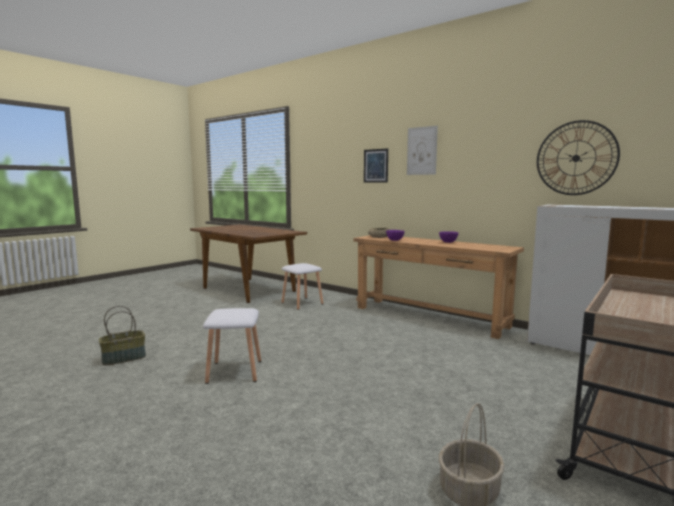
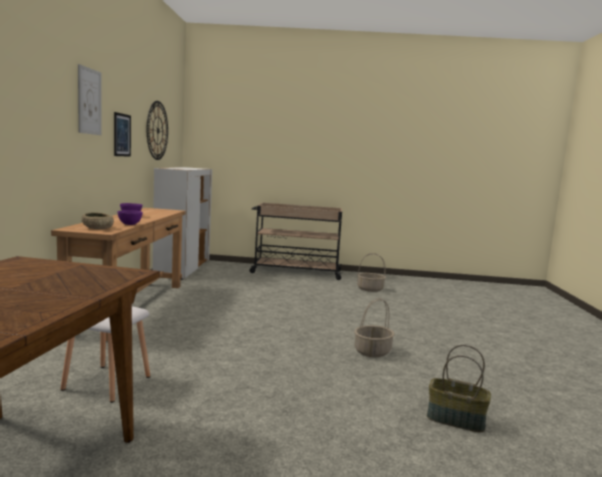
camera: 125 degrees left, 0 degrees up
white stool [203,308,261,384] -> basket [354,298,394,357]
picture [364,148,388,183] -> picture moved to [114,112,131,157]

